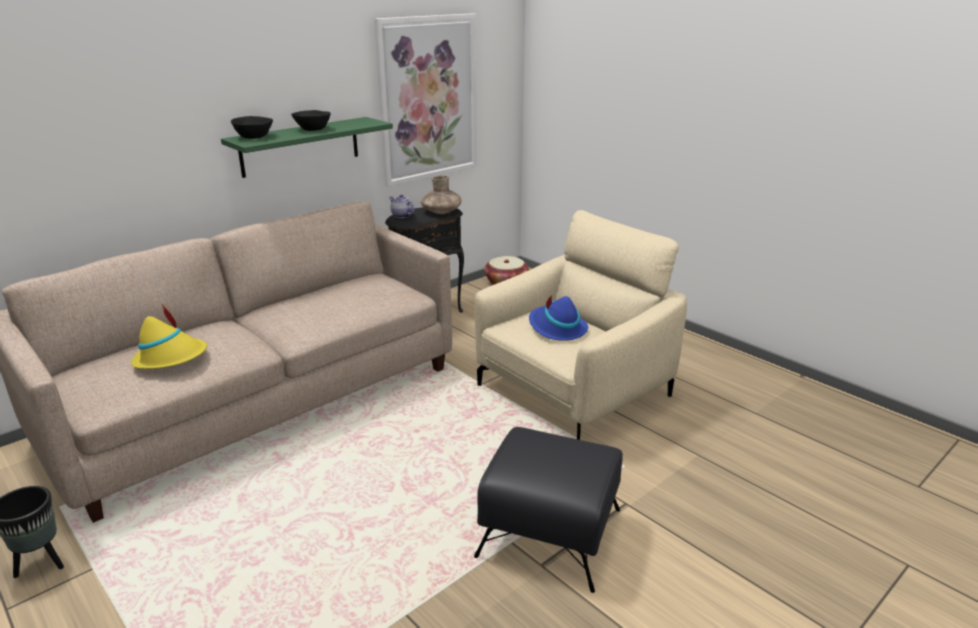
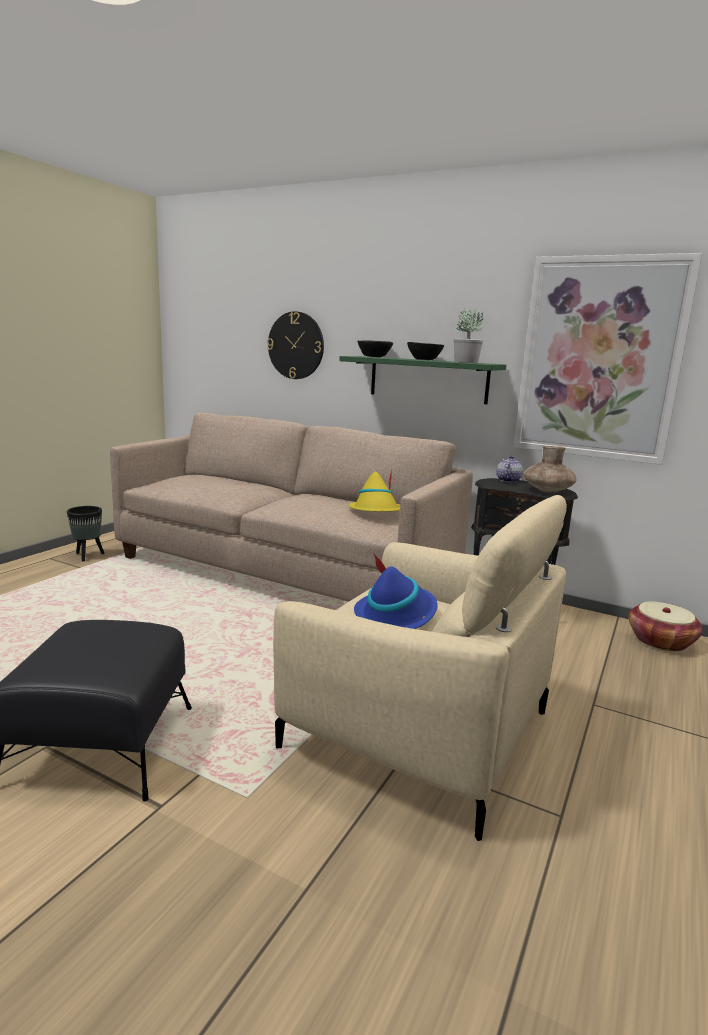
camera: 70 degrees right, 10 degrees down
yellow hat [131,303,207,369] -> yellow hat moved to [348,469,400,512]
none -> wall clock [267,311,324,379]
none -> potted plant [454,309,483,363]

